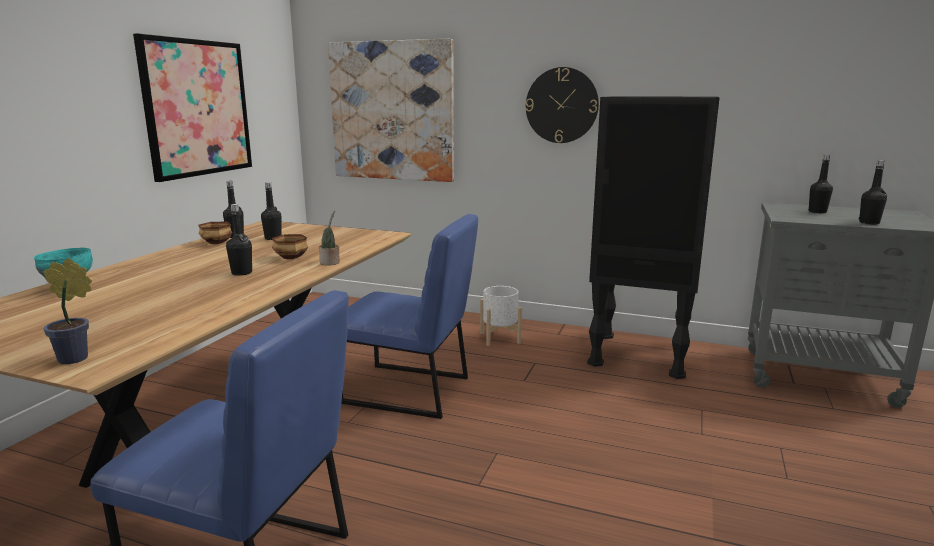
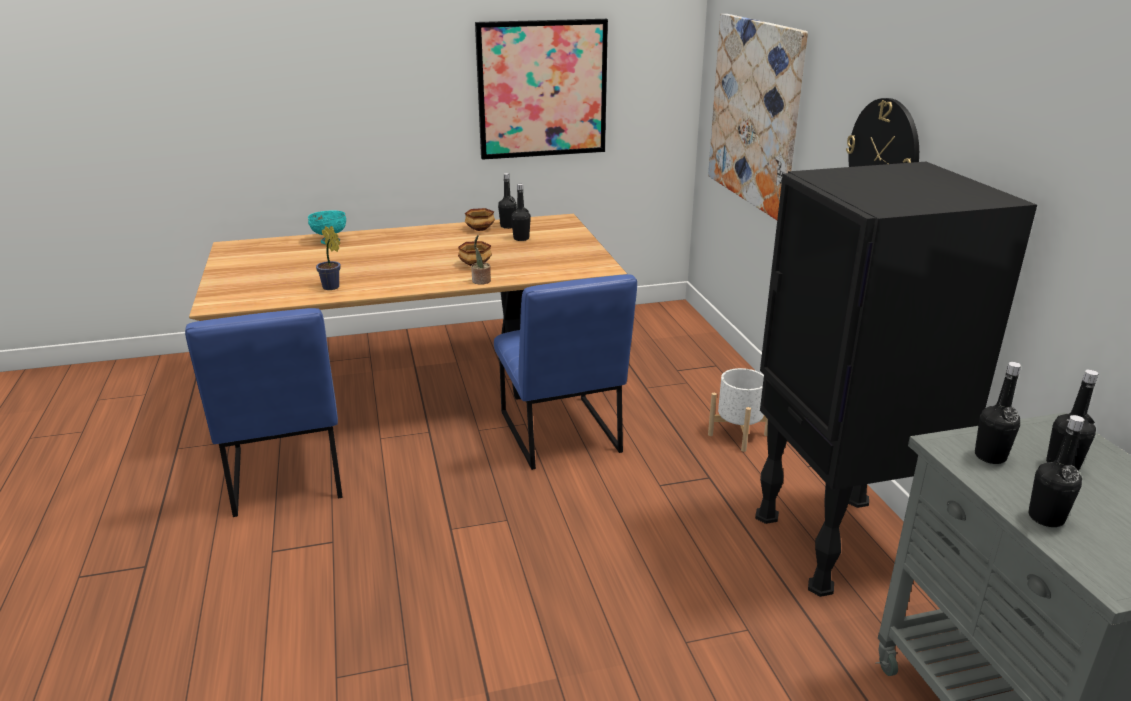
camera: 55 degrees right, 10 degrees up
potted plant [43,258,92,364] -> potted plant moved to [316,226,341,290]
black bottle [226,204,252,276] -> black bottle moved to [975,362,1021,464]

